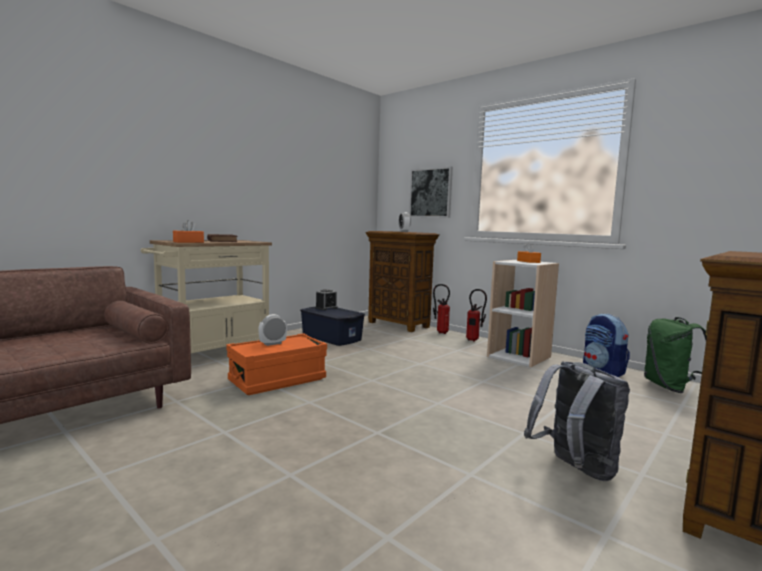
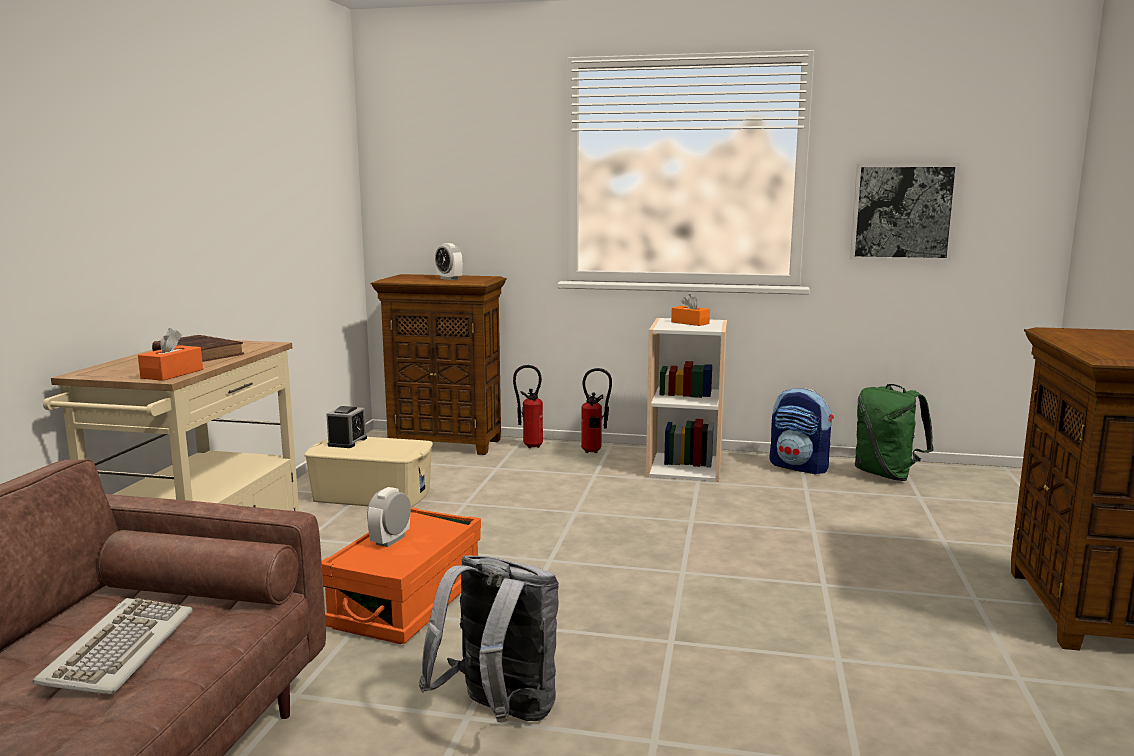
camera: 30 degrees left, 5 degrees up
blue storage box [300,306,365,346] -> beige storage box [304,437,433,507]
picture [409,166,453,218] -> picture moved to [850,163,960,261]
grey backpack [524,361,630,481] -> grey backpack moved to [419,555,559,722]
none -> keyboard [32,598,193,694]

